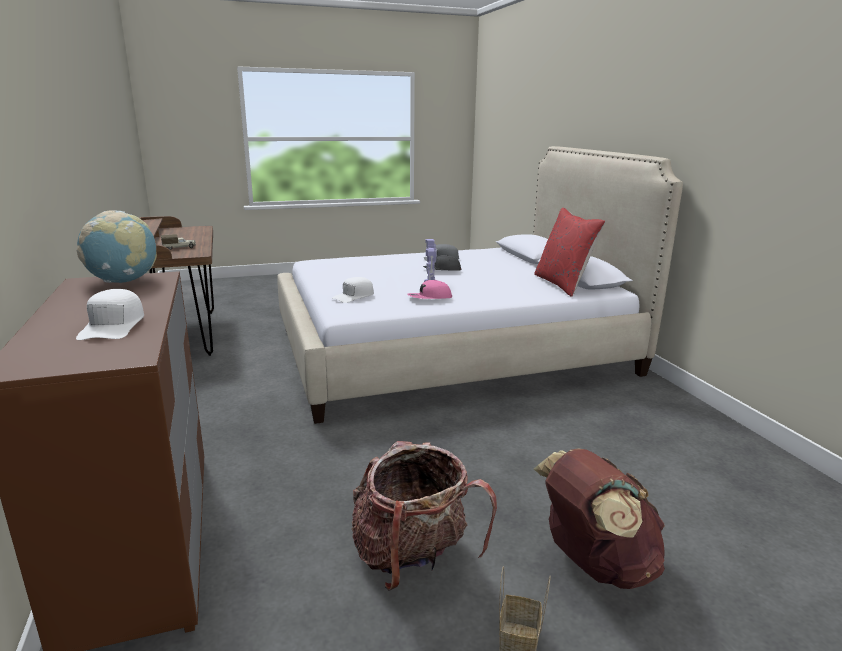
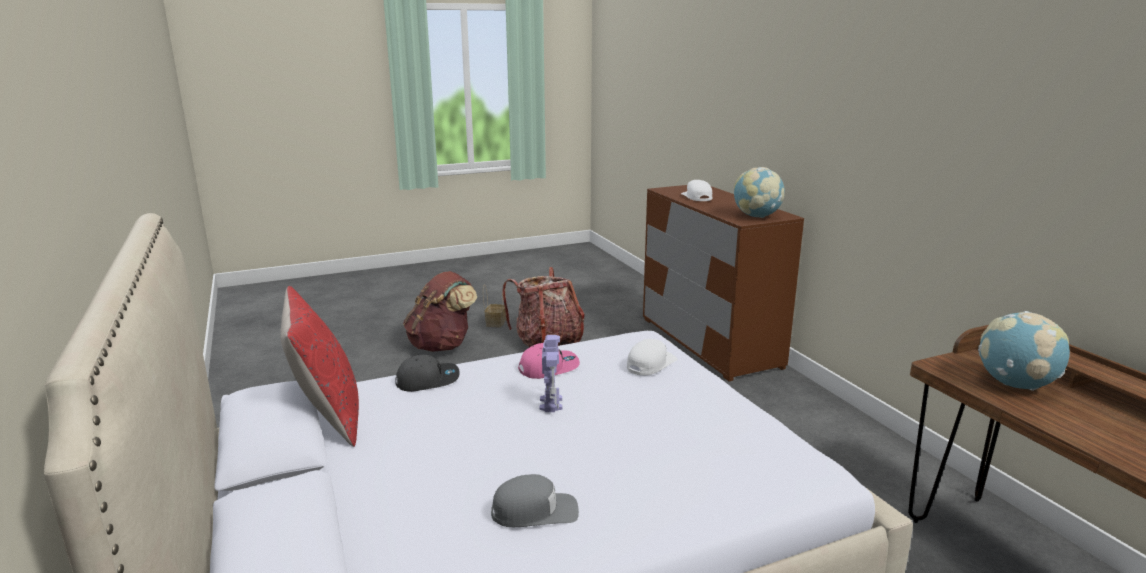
camera: 175 degrees right, 0 degrees up
toy truck [161,234,196,250] -> globe [978,311,1070,391]
grey cap [423,255,462,270] -> grey cap moved to [395,355,460,392]

